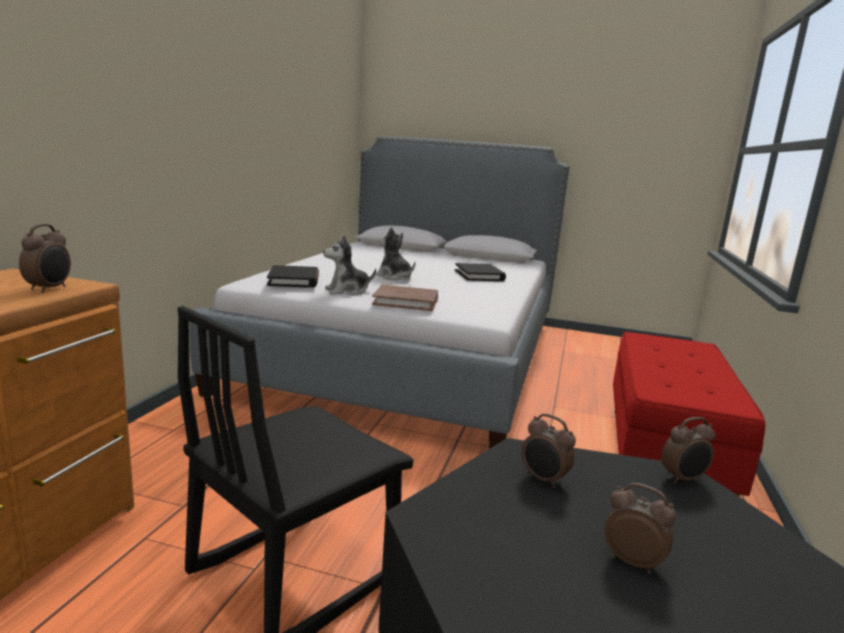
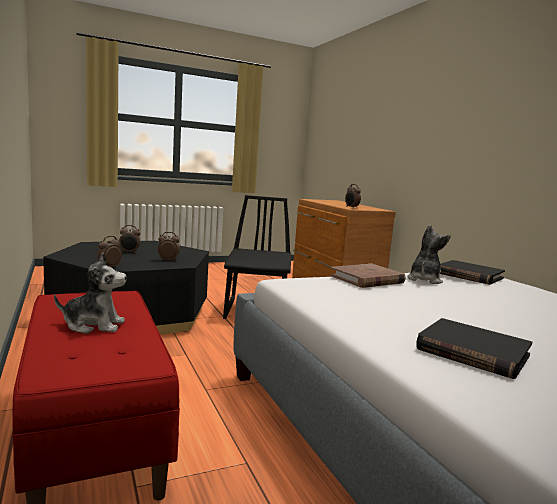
camera: 140 degrees right, 5 degrees down
plush toy [376,227,415,280] -> plush toy moved to [54,253,127,334]

